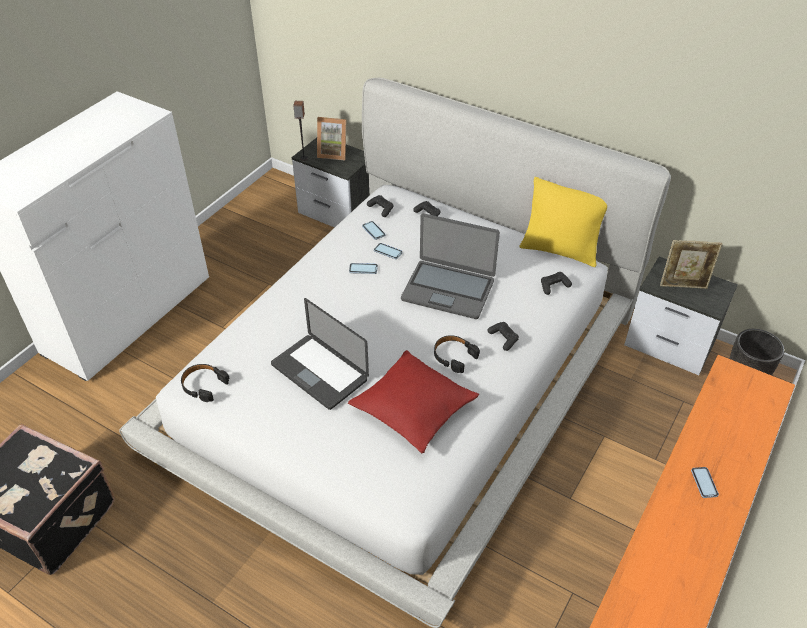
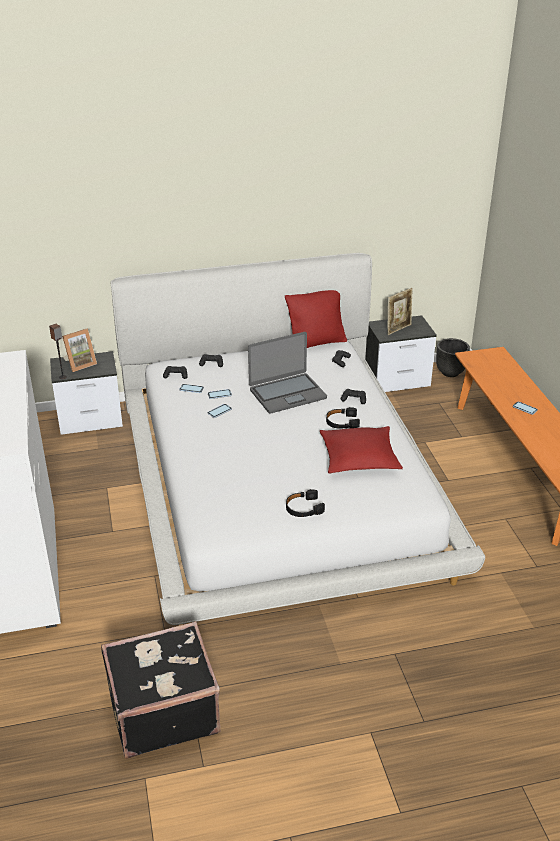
camera: 45 degrees left, 10 degrees down
black headphones [181,364,229,402] -> black headphones moved to [286,489,325,517]
laptop [271,298,369,410] -> none
yellow pillow [520,177,607,267] -> red pillow [285,290,347,348]

